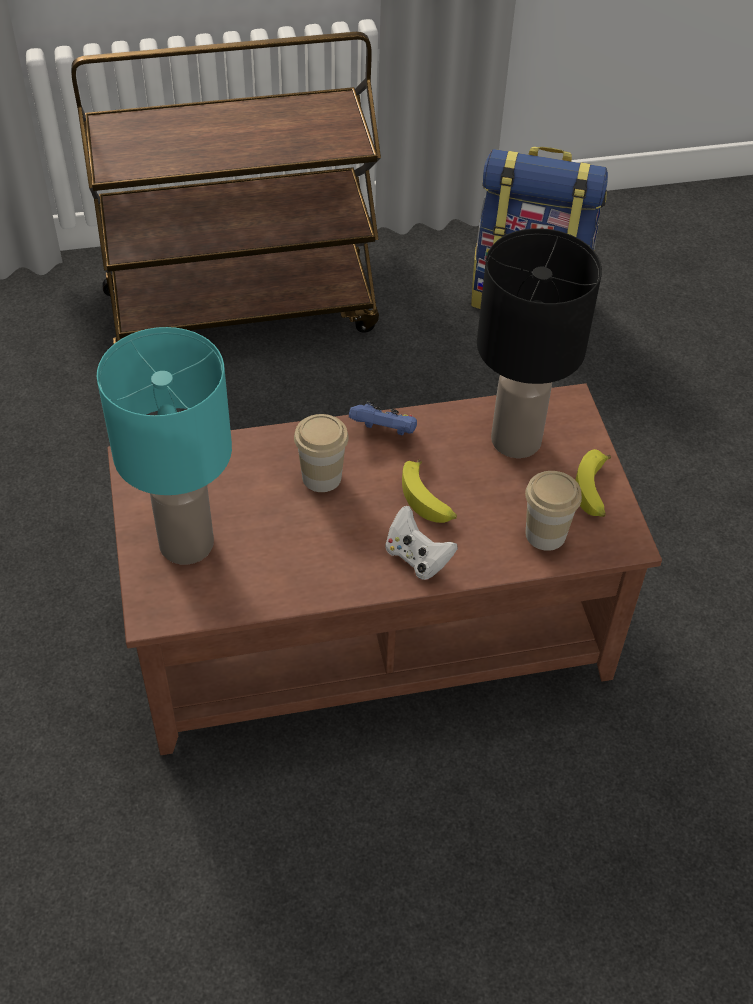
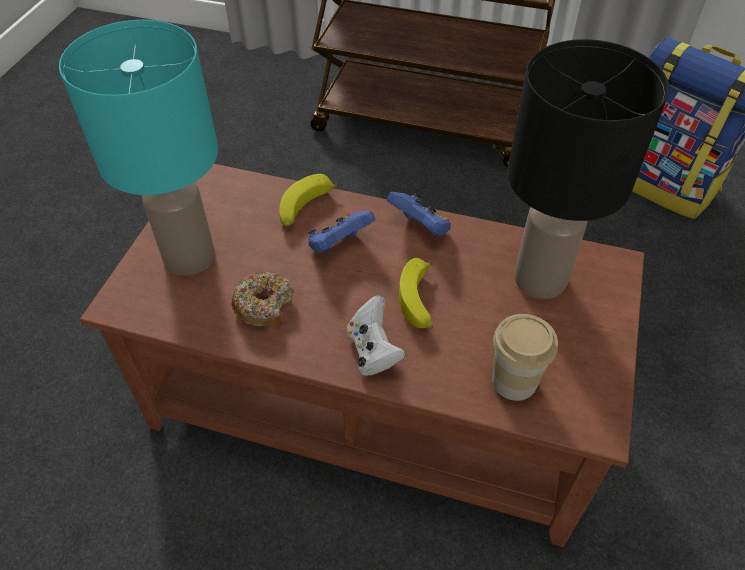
camera: 30 degrees right, 0 degrees up
cup [294,414,349,492] -> blue game controller [308,211,375,253]
banana [576,449,611,517] -> banana moved to [279,174,338,228]
none -> donut [232,272,294,328]

